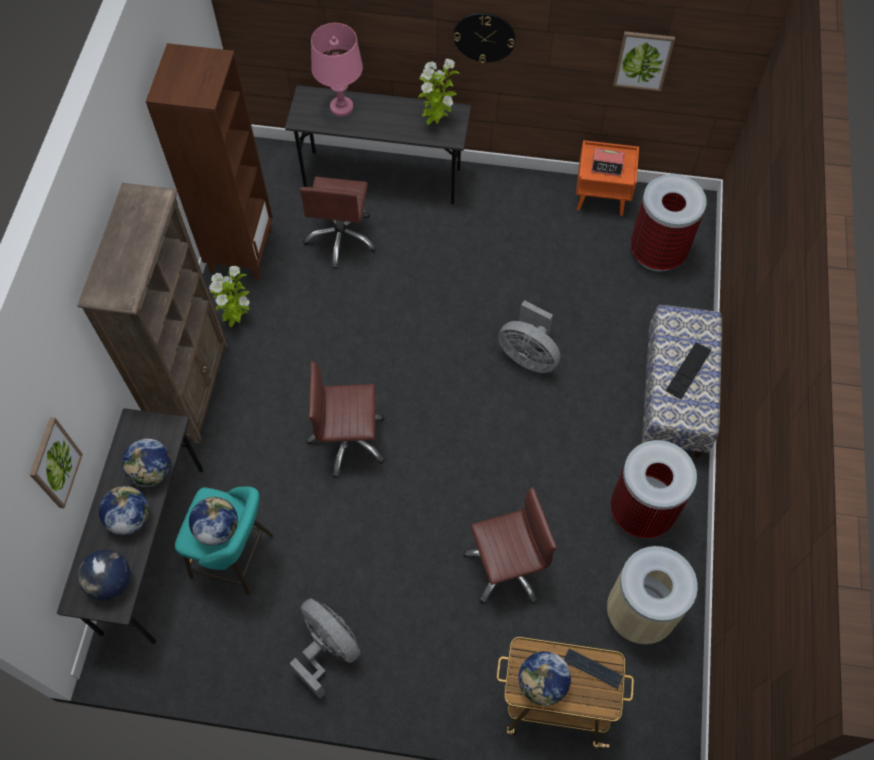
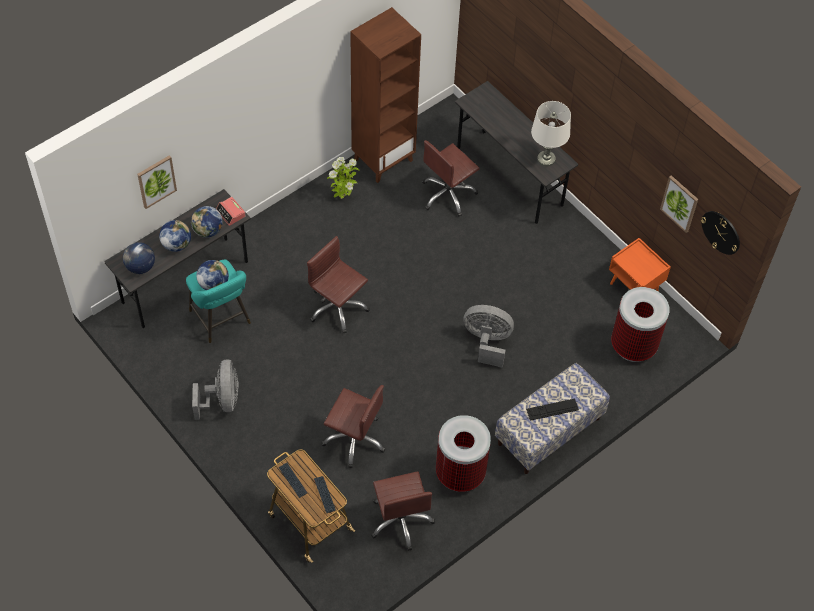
camera: 40 degrees right, 5 degrees down
brown bookcase [78,183,228,444] -> none
pink table lamp [311,23,363,116] -> none
potted plant [418,59,460,125] -> white table lamp [531,101,571,167]
wall clock [453,13,516,63] -> wall clock moved to [701,211,740,255]
grey fan [498,300,560,373] -> grey fan turned 120 degrees clockwise [463,305,514,368]
globe [518,651,571,706] -> keyboard [279,463,307,498]
alarm clock [591,148,625,177] -> alarm clock moved to [216,197,245,226]
beige trash can [607,546,698,644] -> brown office chair [371,471,435,551]

